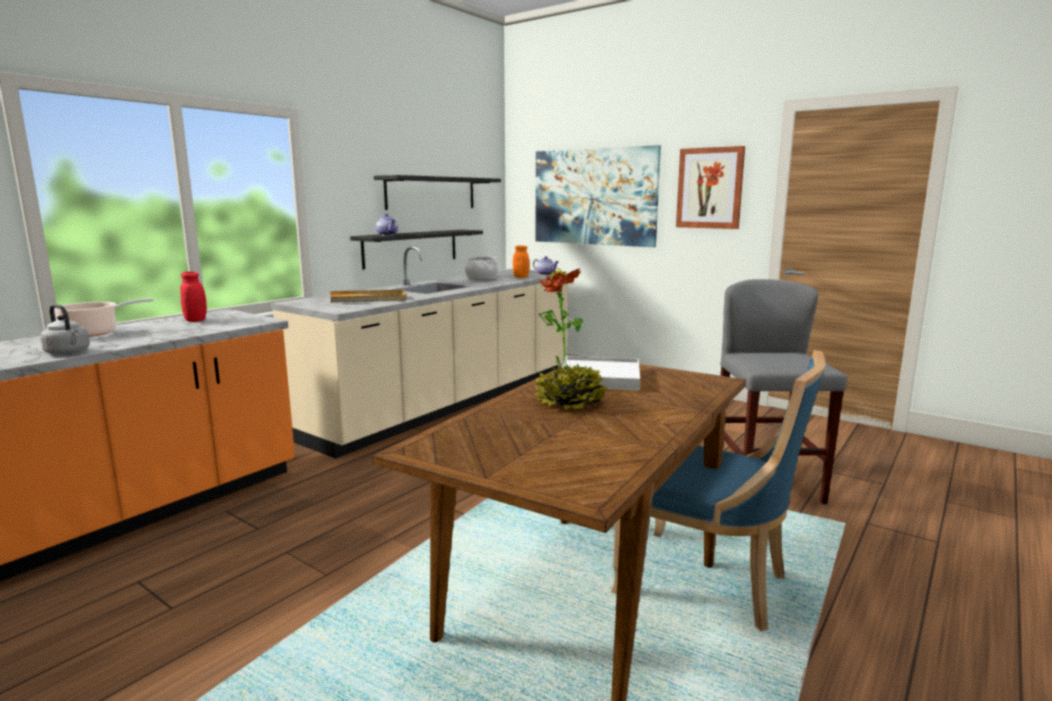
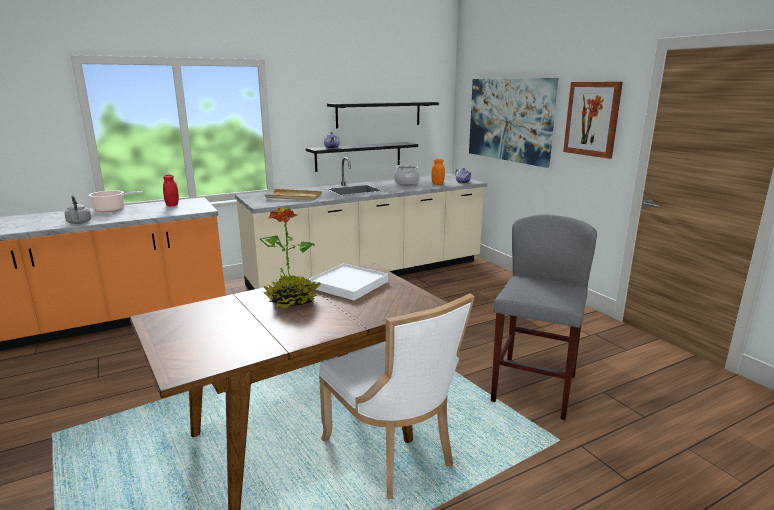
camera: 25 degrees right, 5 degrees up
blue chair [611,350,826,632] -> white chair [319,293,475,499]

